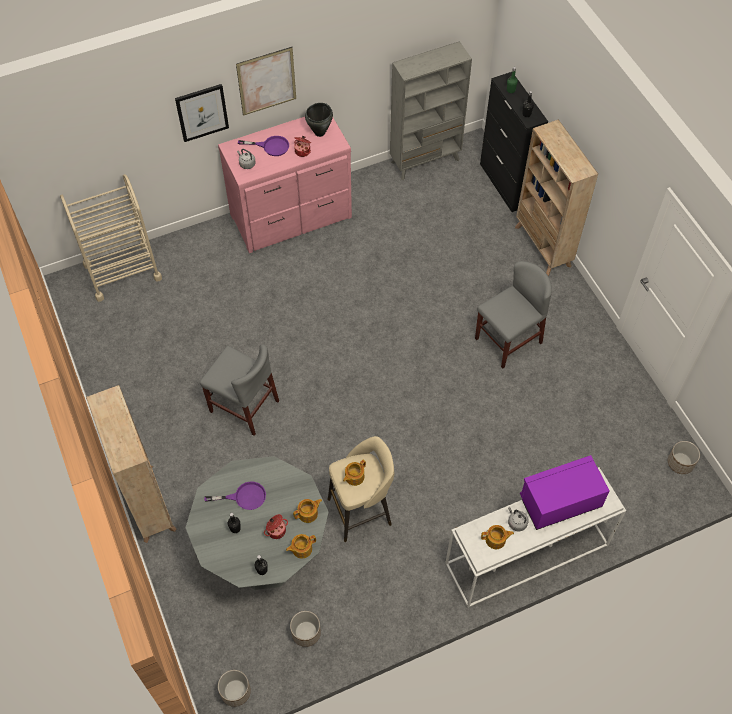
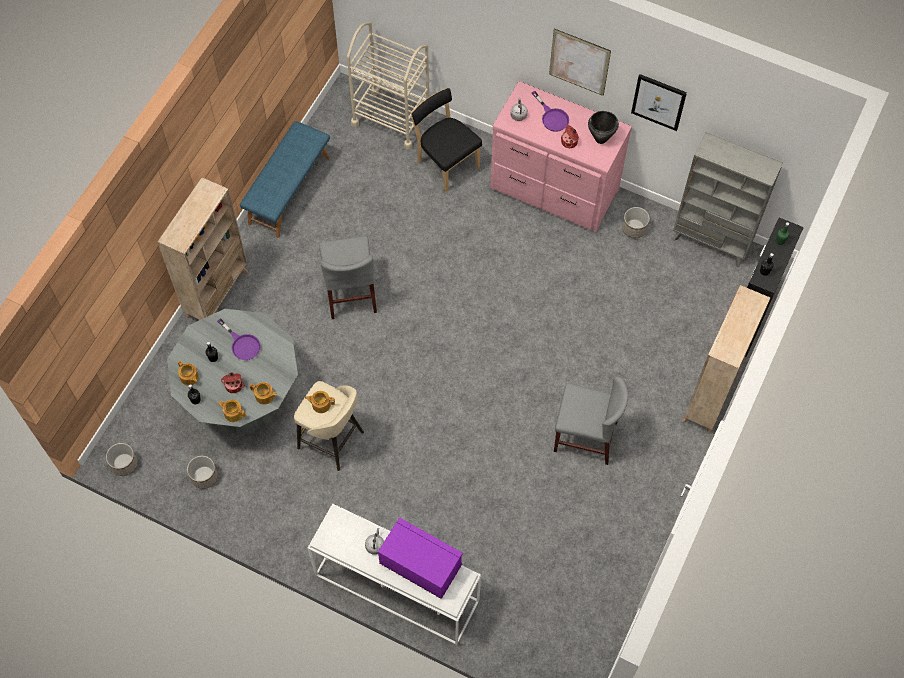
camera: 50 degrees right, 5 degrees up
picture [175,84,229,142] -> picture moved to [631,74,687,131]
teapot [481,525,514,549] -> teapot moved to [178,361,199,386]
planter [668,441,700,474] -> planter moved to [622,207,650,238]
none -> blue bench [240,121,330,238]
none -> black chair [411,88,482,192]

